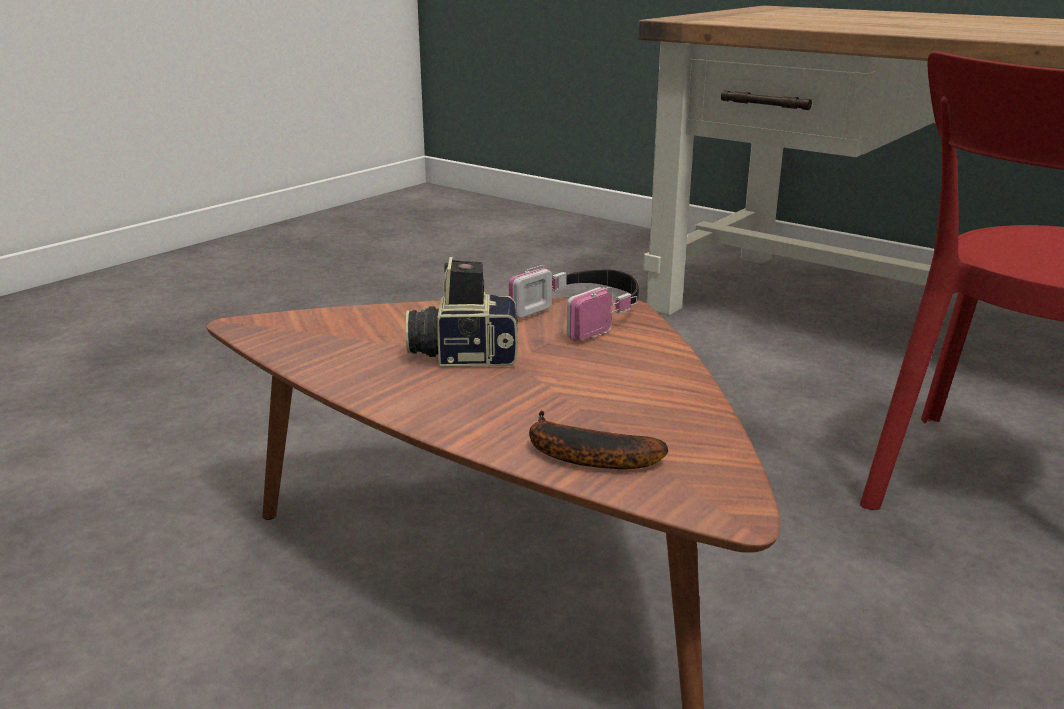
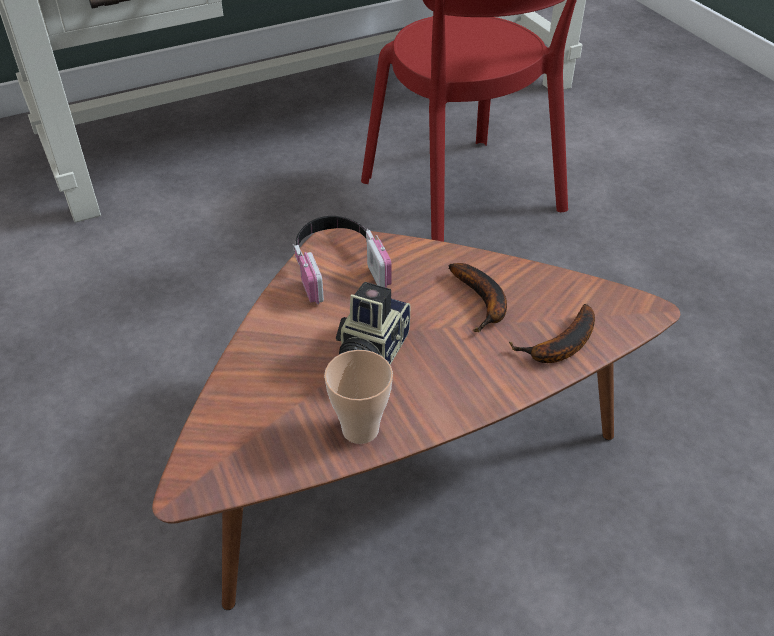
camera: 65 degrees left, 20 degrees up
none -> cup [324,350,393,444]
none -> banana [448,263,507,332]

